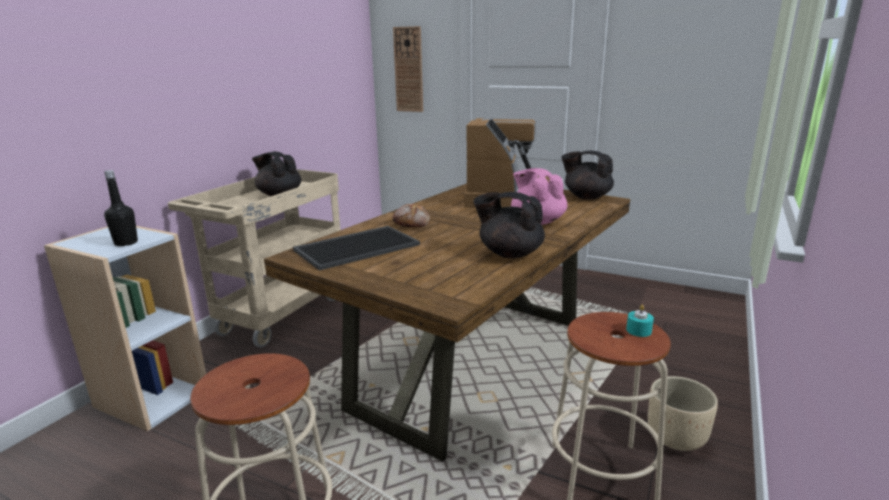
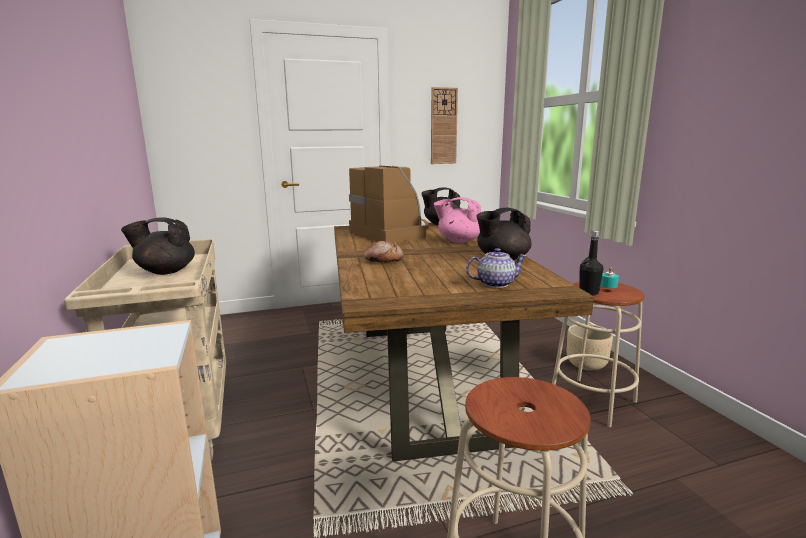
camera: 45 degrees left, 5 degrees down
black bottle [104,170,138,246] -> black bottle moved to [579,231,603,295]
tray [293,226,420,271] -> none
wall clock [393,26,423,112] -> wall clock moved to [431,87,458,164]
none -> teapot [466,248,527,288]

